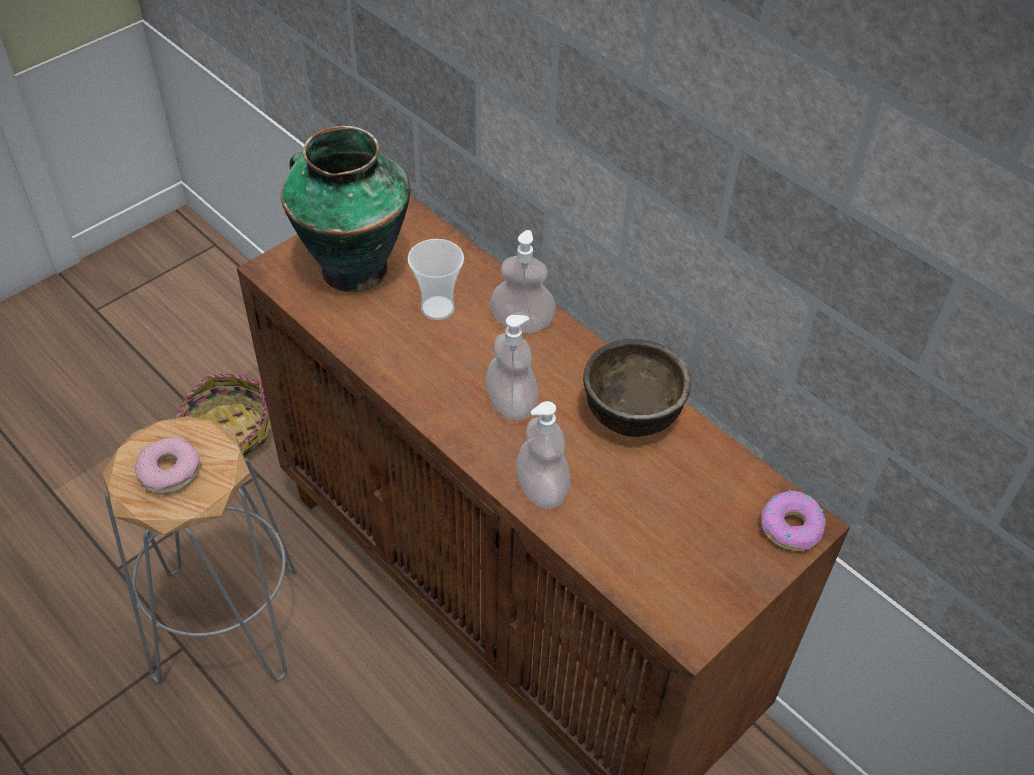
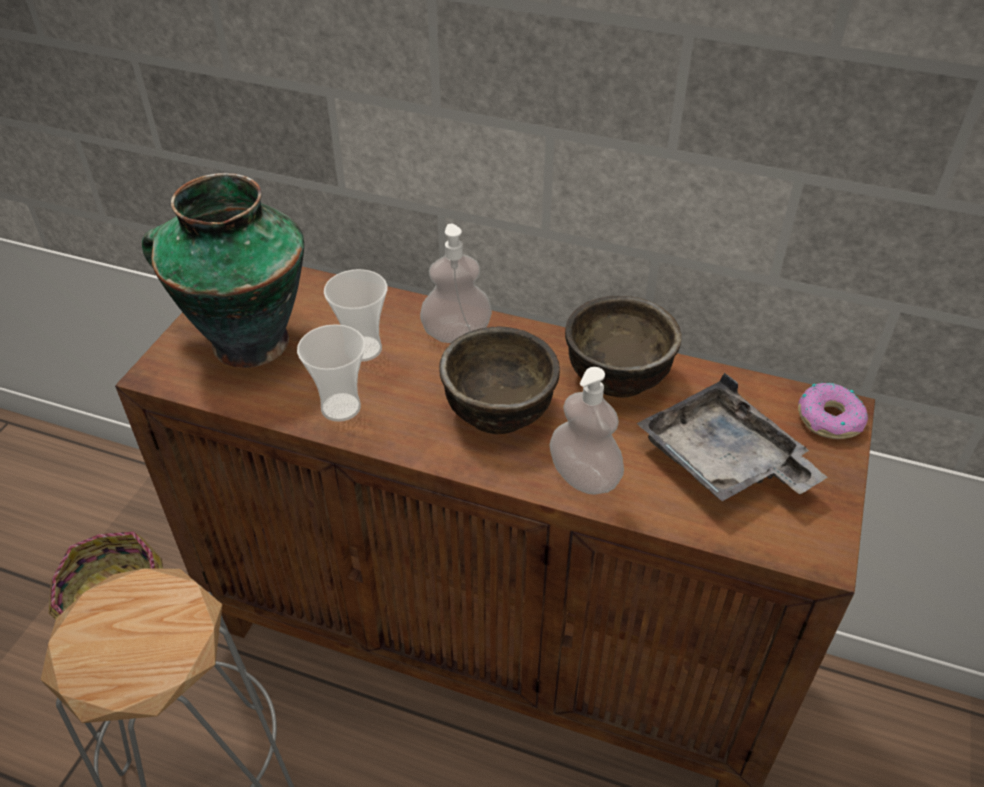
camera: 25 degrees left, 5 degrees down
donut [135,437,200,494] -> none
soap dispenser [486,315,538,420] -> brown bowl [439,326,560,434]
none -> cup [297,324,365,422]
none -> grey tray [637,373,827,501]

